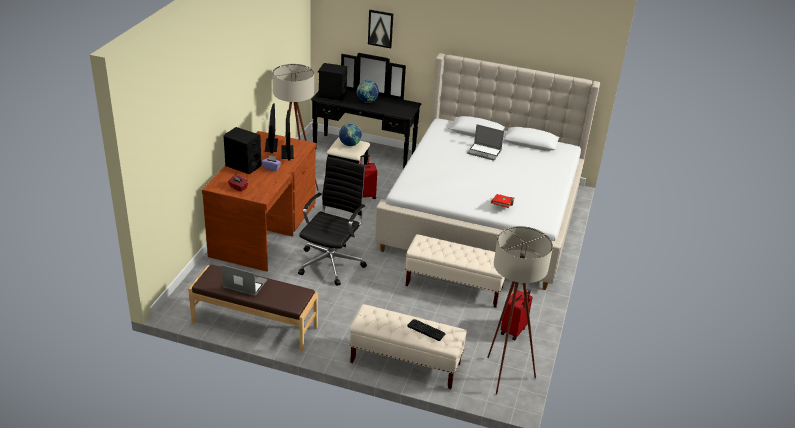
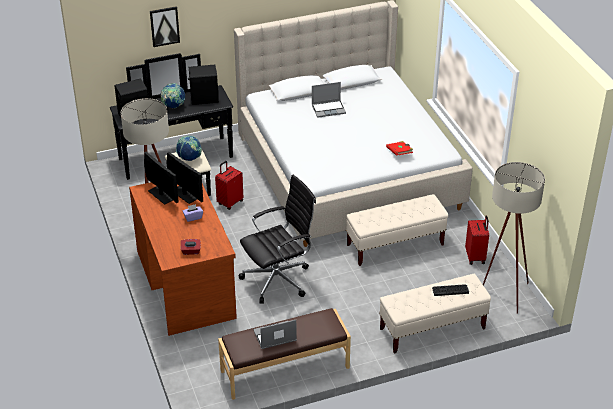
camera: 35 degrees left, 5 degrees up
black speaker [223,127,261,174] -> black speaker moved to [188,65,219,105]
black office chair [298,157,367,286] -> black office chair turned 75 degrees clockwise [238,175,316,304]

